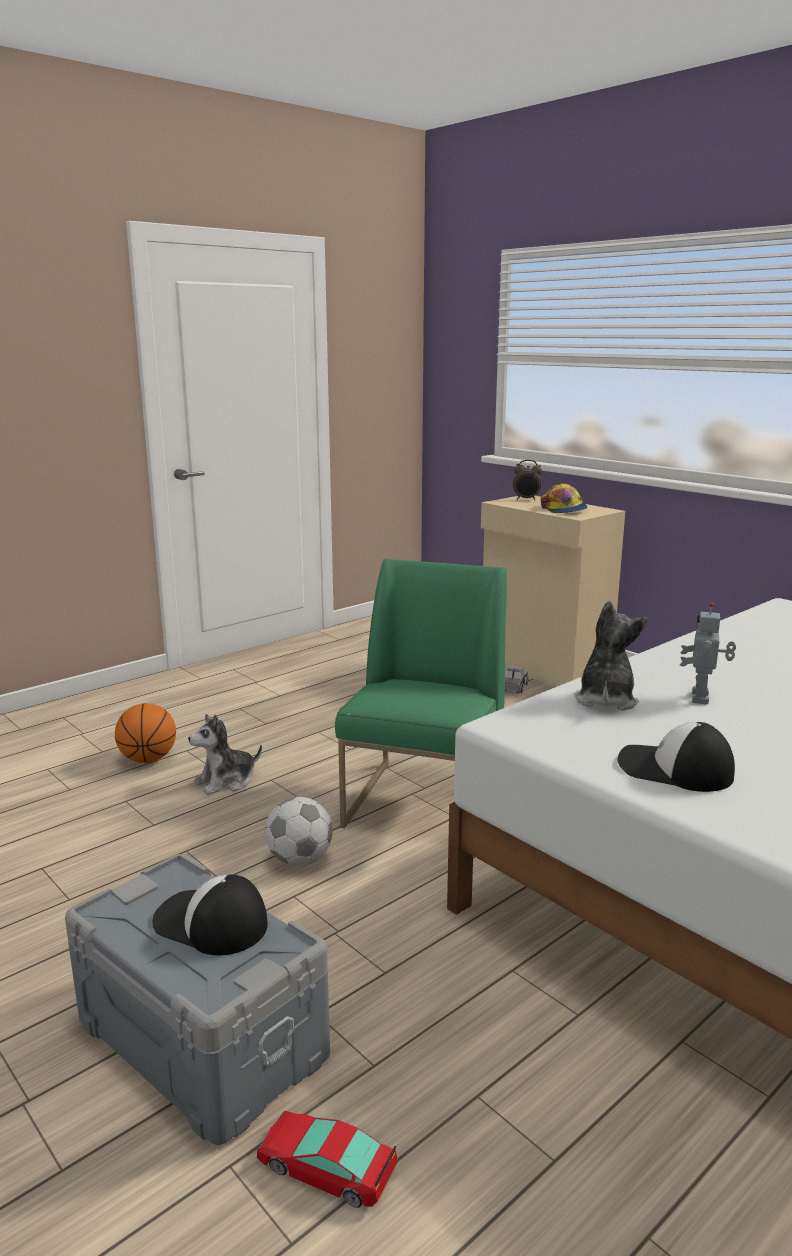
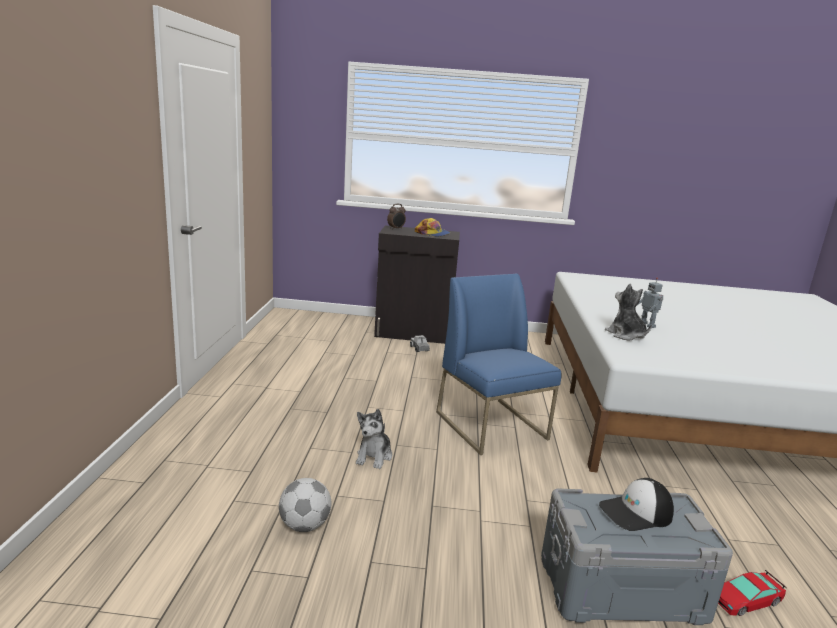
camera: 45 degrees left, 0 degrees up
basketball [115,703,176,763] -> none
football [265,797,333,866] -> football moved to [279,478,332,532]
green chair [335,559,507,828] -> blue chair [436,274,562,455]
beige cabinet [481,496,625,687] -> black cabinet [374,225,460,344]
cap [618,722,735,792] -> none

